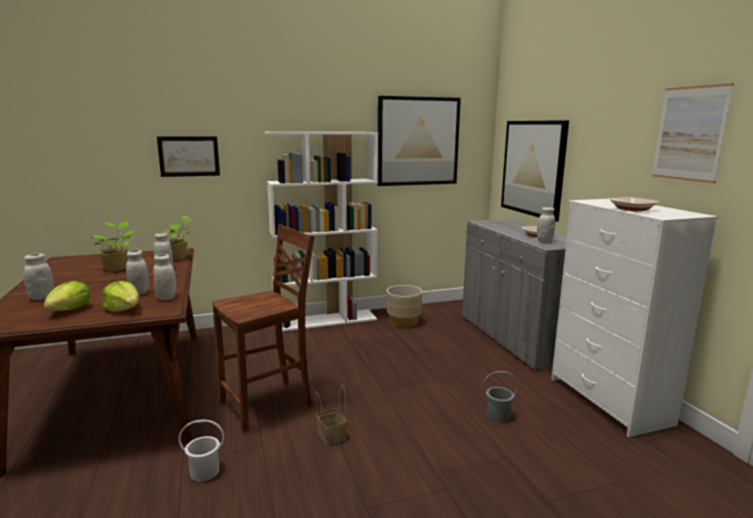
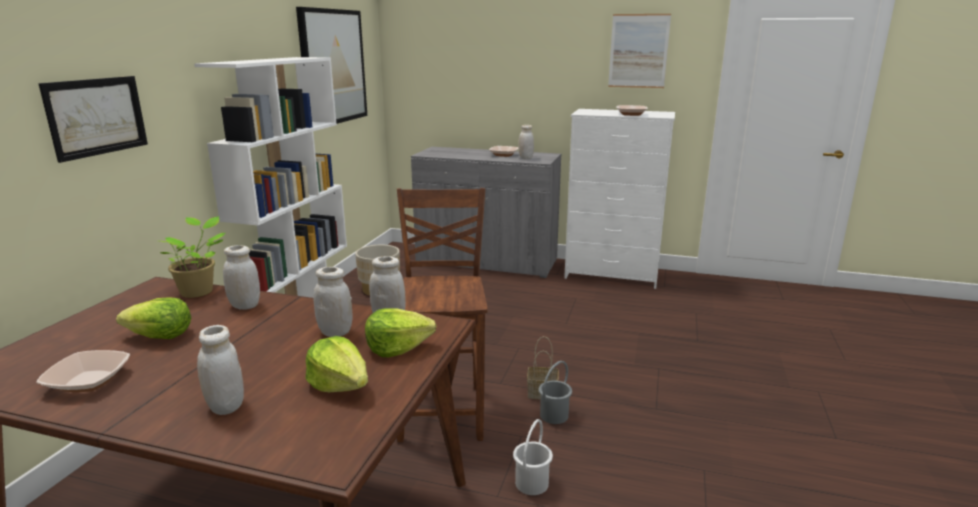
camera: 55 degrees left, 5 degrees up
potted plant [92,221,135,271] -> lettuce [116,297,191,339]
grey bucket [483,371,519,423] -> grey bucket moved to [539,361,572,424]
picture [501,120,569,222] -> none
none -> bowl [36,350,130,392]

